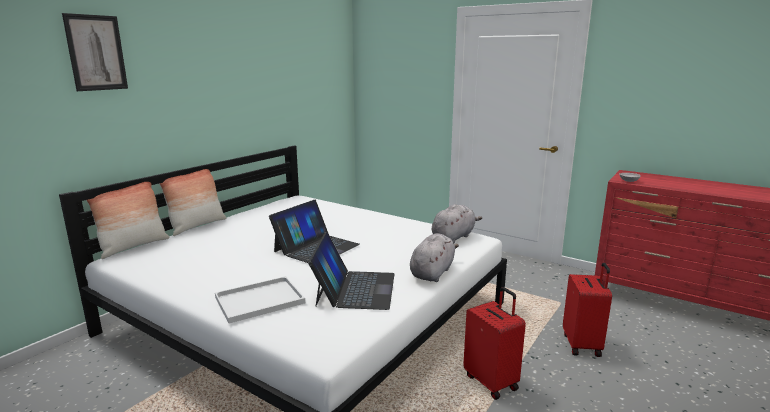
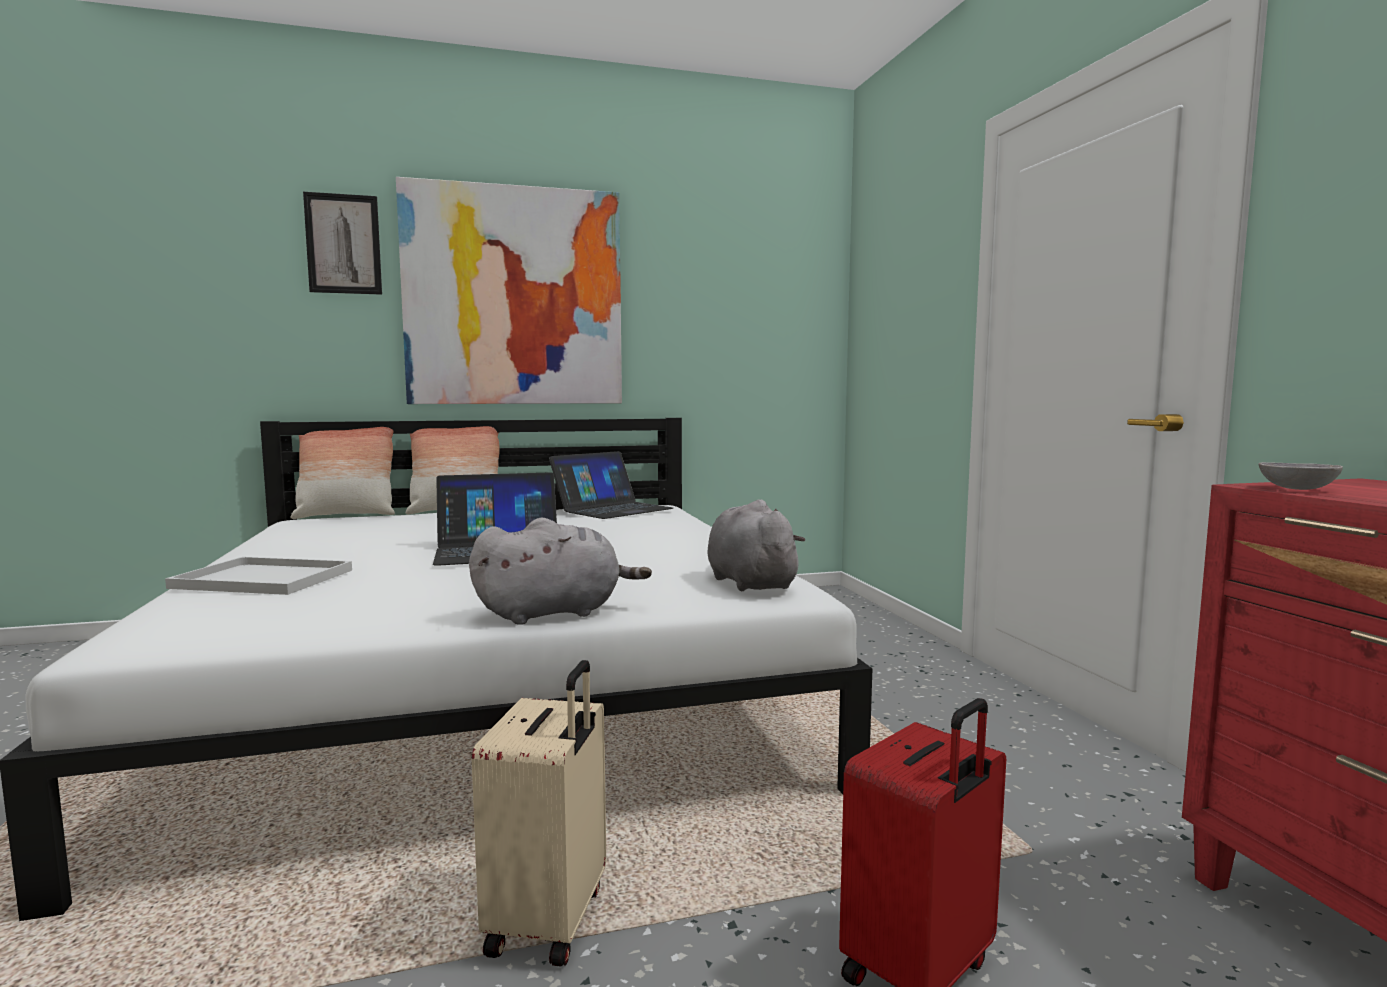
camera: 40 degrees right, 10 degrees down
laptop [308,232,395,310] -> laptop moved to [549,451,673,519]
grey plush toy [432,204,482,243] -> grey plush toy turned 105 degrees counterclockwise [708,499,805,591]
red suitcase [463,287,526,400] -> beige suitcase [472,660,606,967]
none -> picture [396,177,622,404]

